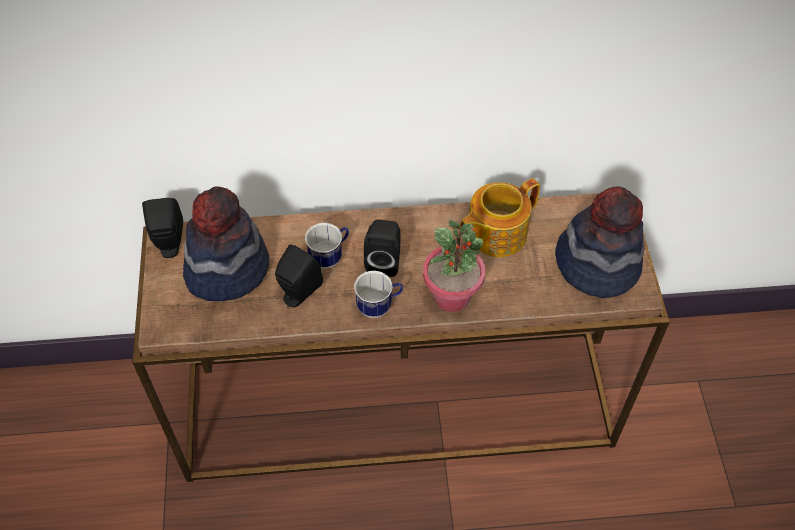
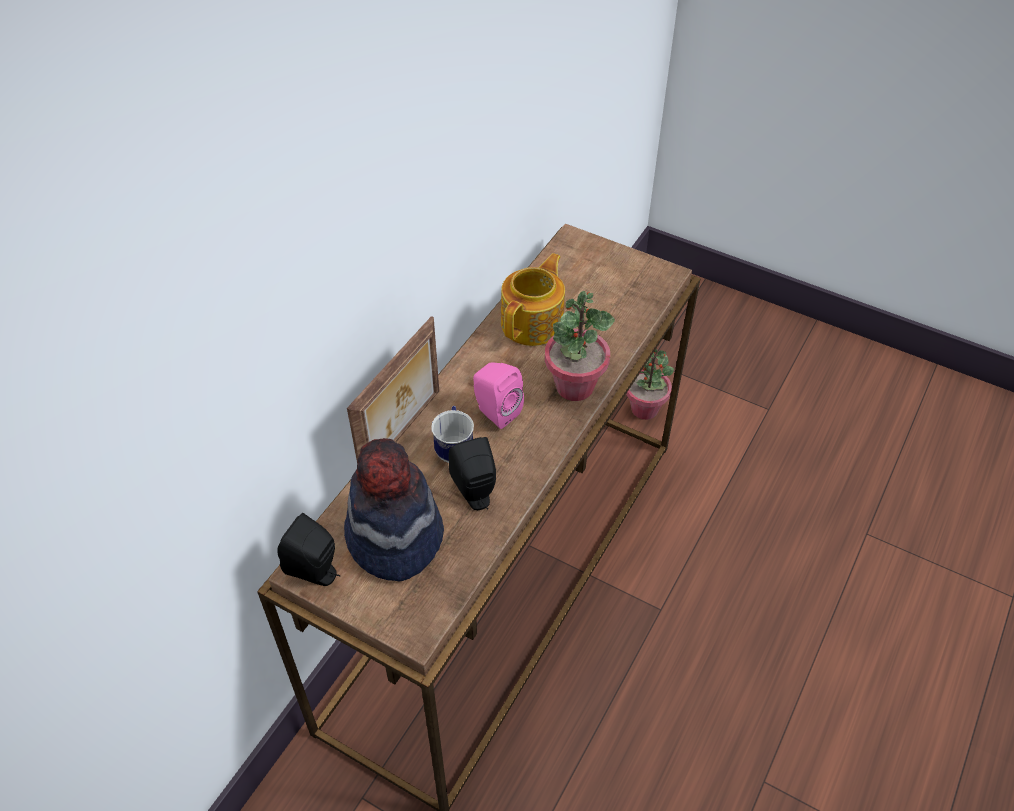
camera: 55 degrees left, 5 degrees down
mug [354,271,403,318] -> none
black speaker [364,220,400,277] -> pink speaker [473,362,524,429]
teapot [460,178,540,257] -> teapot turned 150 degrees counterclockwise [501,253,565,346]
hat [555,187,645,298] -> none
none -> picture frame [347,316,439,460]
none -> potted plant [626,349,674,420]

